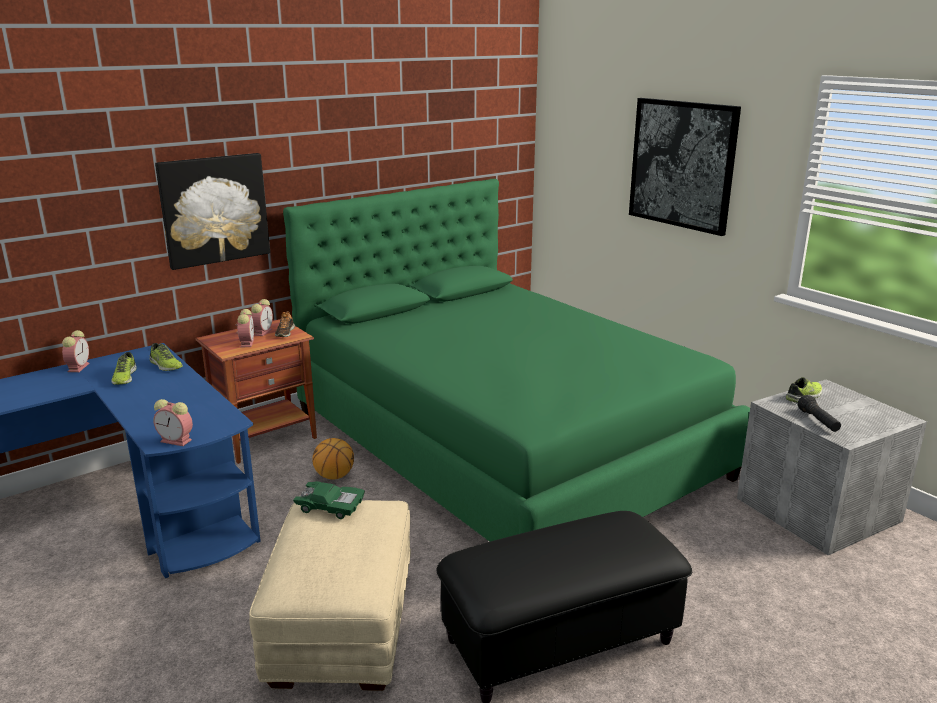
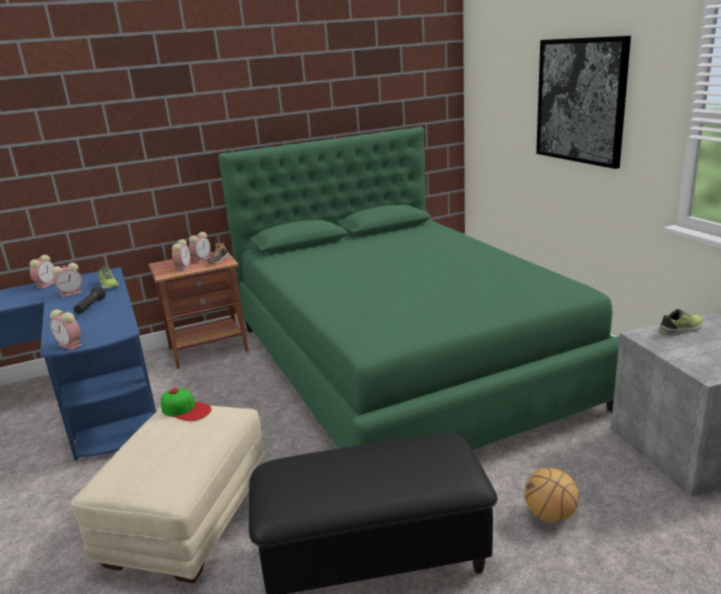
camera: 15 degrees right, 0 degrees up
shoe [111,352,137,384] -> alarm clock [52,263,82,297]
picture [155,153,270,270] -> none
green toy car [293,481,365,519] -> cap [161,388,212,421]
basketball [312,438,354,480] -> basketball moved to [524,468,579,523]
black flashlight [798,395,841,432] -> black flashlight moved to [74,286,106,314]

